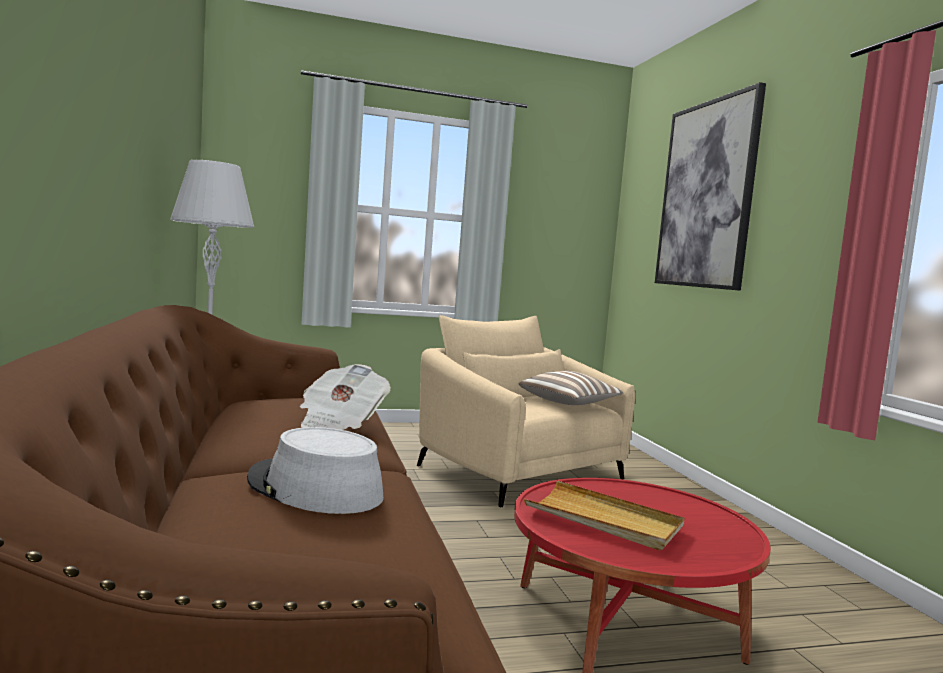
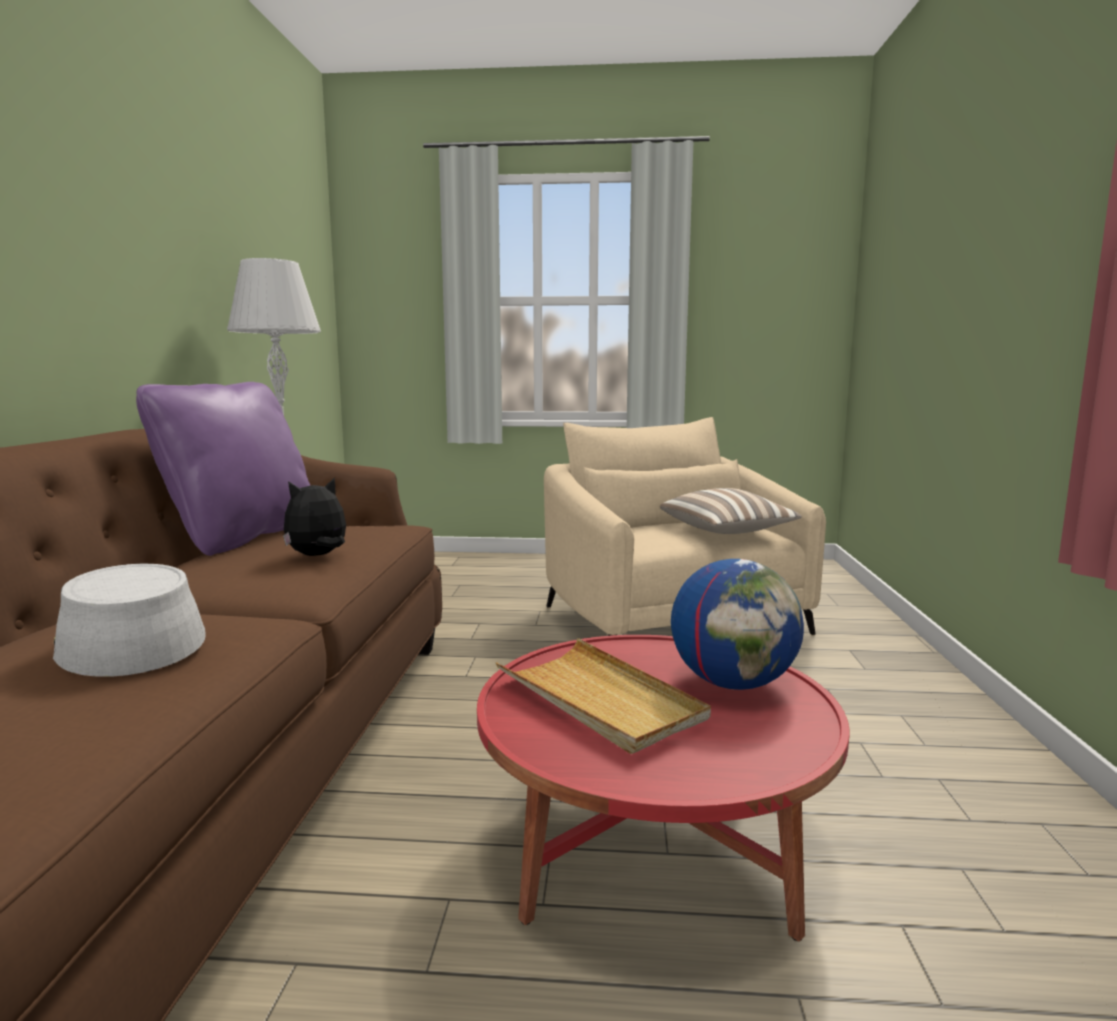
camera: 20 degrees right, 5 degrees up
newspaper [300,364,391,430] -> plush toy [283,477,346,556]
picture [655,82,766,291] -> none
none -> purple pillow [136,382,310,556]
none -> globe [671,559,804,690]

